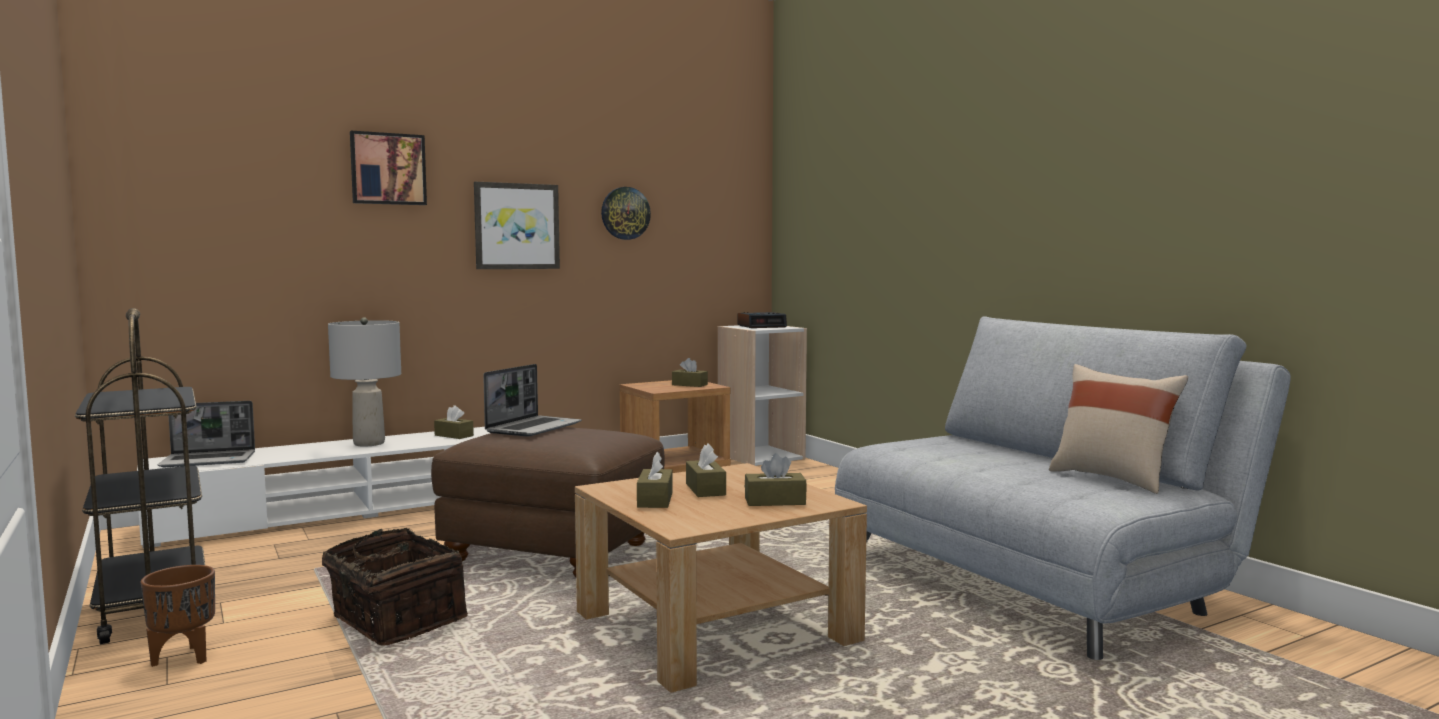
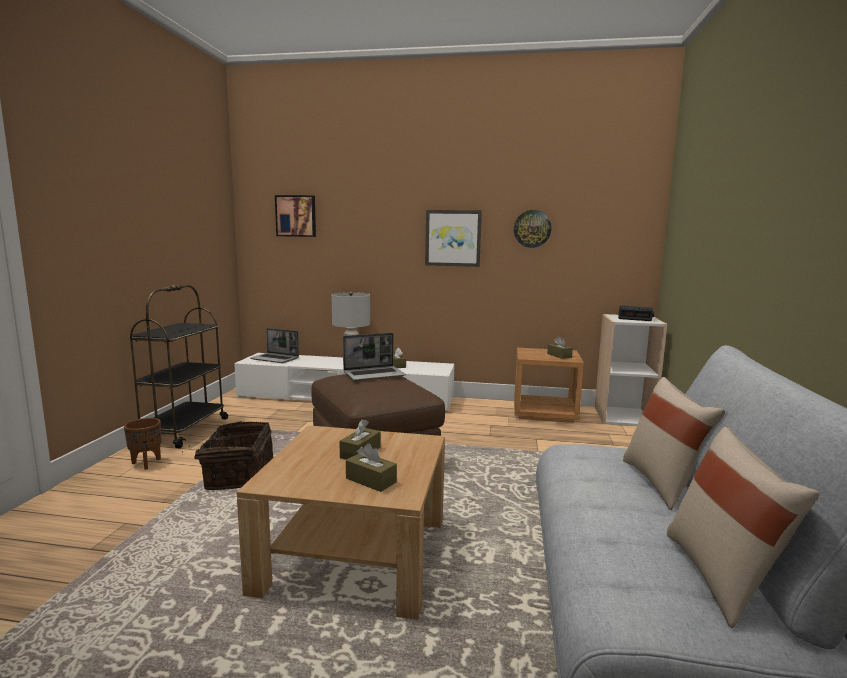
camera: 40 degrees right, 5 degrees up
picture [350,131,427,205] -> picture moved to [275,195,316,237]
brown tissue box [637,452,673,508] -> none
none -> beige pillow [623,377,725,510]

